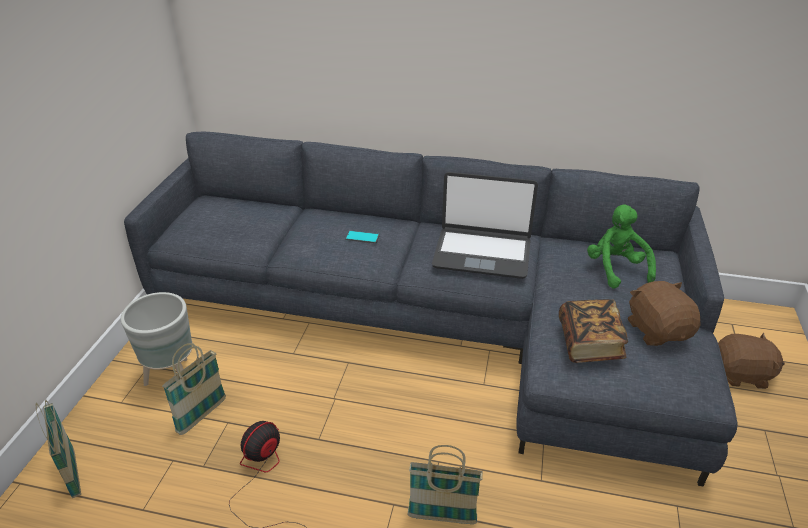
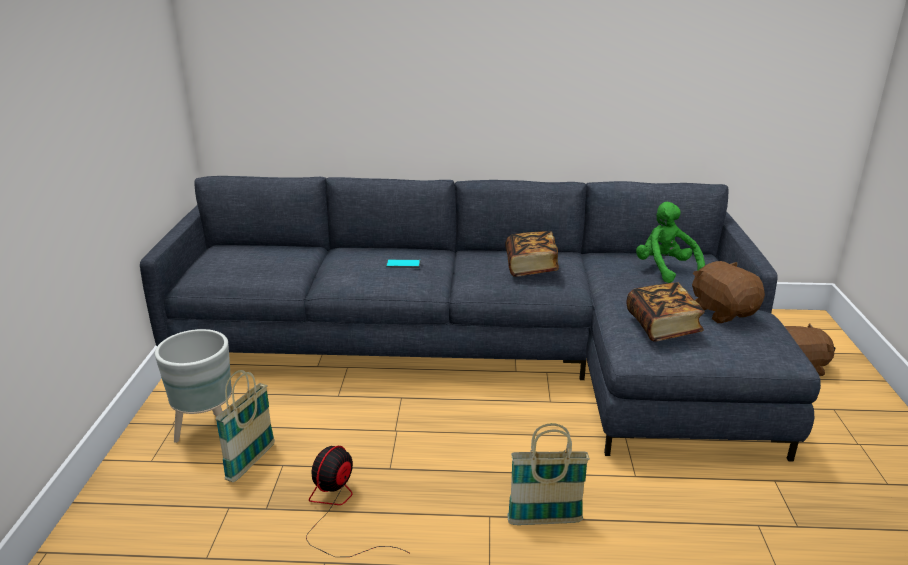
camera: 10 degrees left, 10 degrees down
basket [36,400,81,498] -> none
laptop [432,172,538,279] -> book [505,231,559,277]

